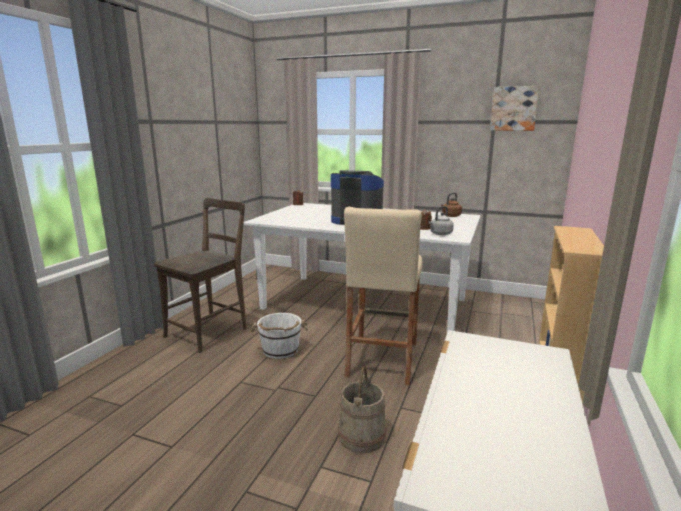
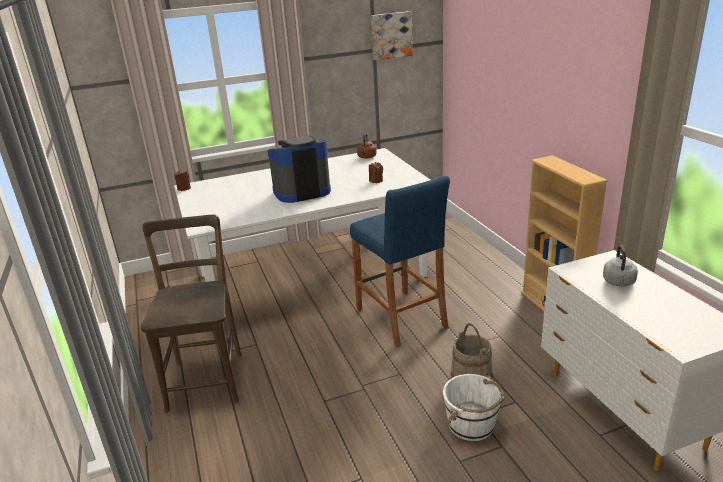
camera: 40 degrees left, 10 degrees up
white bucket [251,313,308,359] -> white bucket moved to [443,374,504,441]
beige stool [344,207,423,385] -> blue stool [350,176,450,348]
grey kettle [428,206,454,235] -> grey kettle moved to [603,245,638,287]

